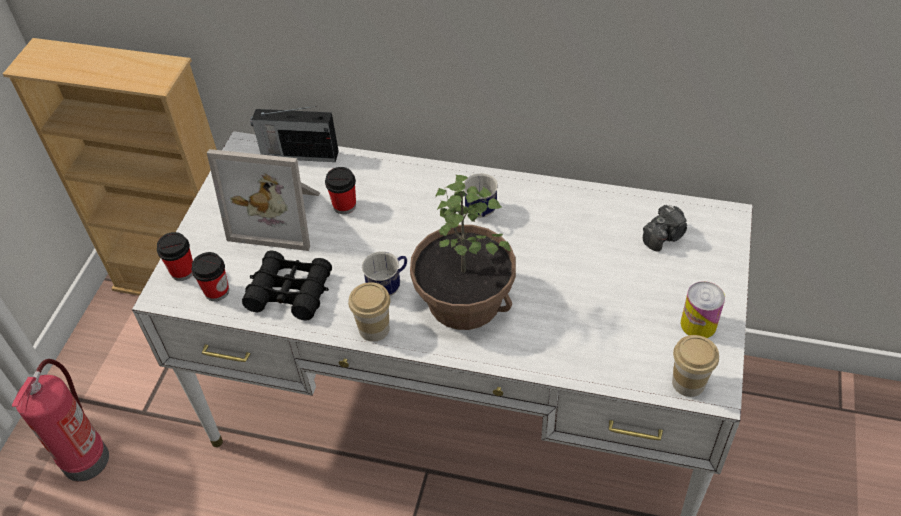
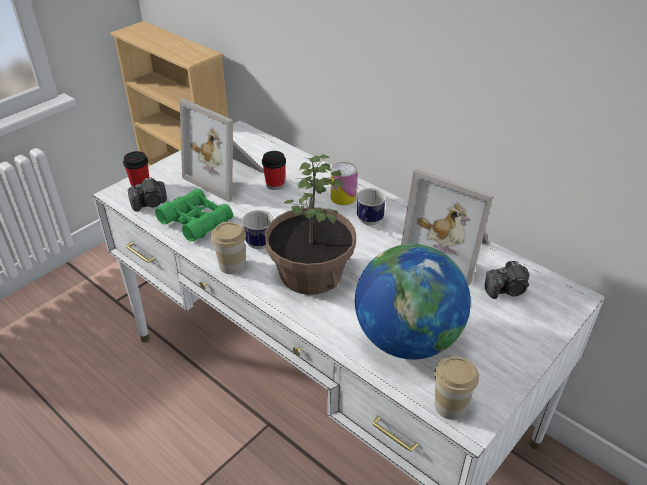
camera: 25 degrees right, 10 degrees down
fire extinguisher [12,359,109,482] -> none
cup [192,252,229,301] -> camera [128,177,167,212]
black binoculars [242,251,332,321] -> green binoculars [155,188,233,242]
radio [251,106,339,162] -> none
can [681,281,725,338] -> can moved to [331,162,357,205]
none -> globe [355,244,471,359]
none -> picture frame [401,169,493,285]

